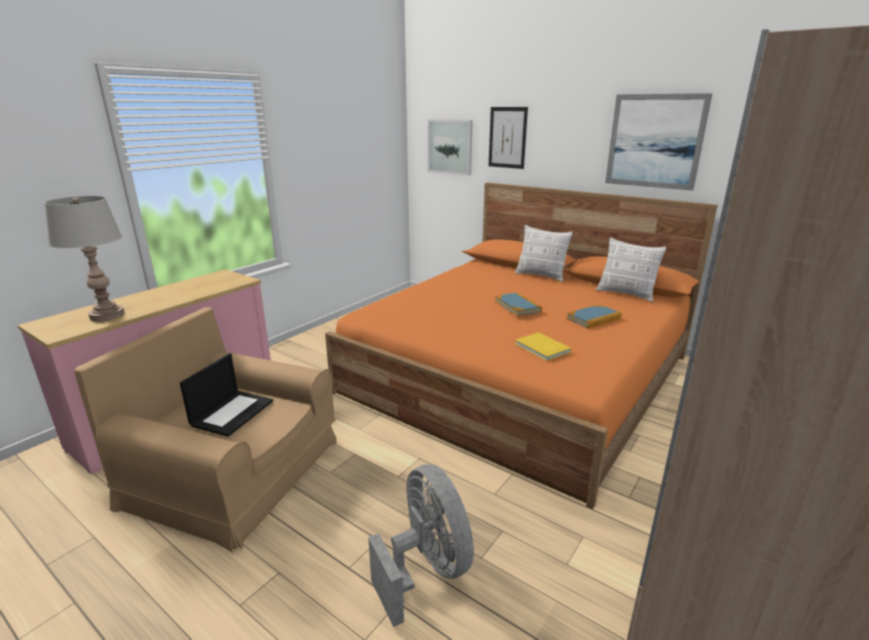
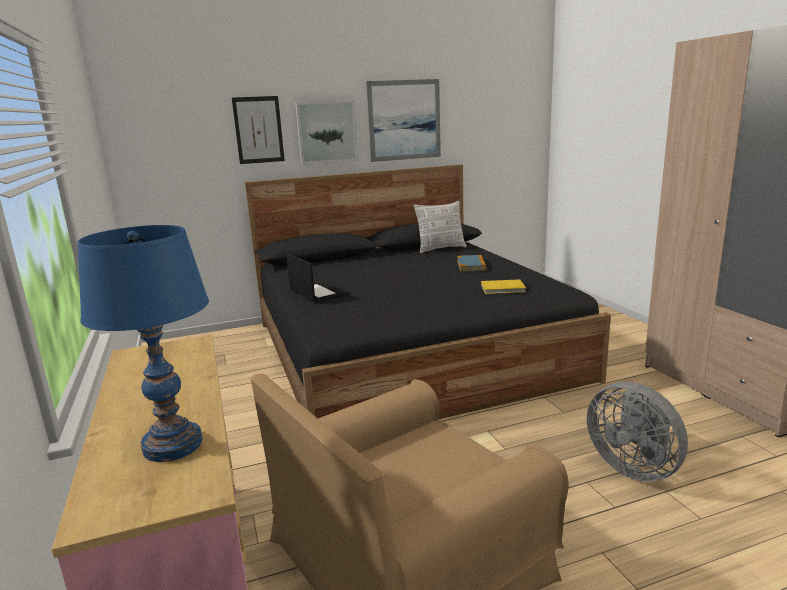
camera: 55 degrees left, 5 degrees down
grey table lamp [44,196,124,322] -> blue table lamp [77,225,209,462]
laptop [180,353,273,437] -> laptop moved to [286,254,349,303]
orange bed [325,182,718,510] -> black bed [245,164,611,419]
grey fan [368,464,474,627] -> grey fan turned 135 degrees counterclockwise [587,382,688,482]
picture [428,119,473,175] -> picture moved to [295,100,358,165]
book [495,292,542,316] -> none
pillow [515,225,573,282] -> none

